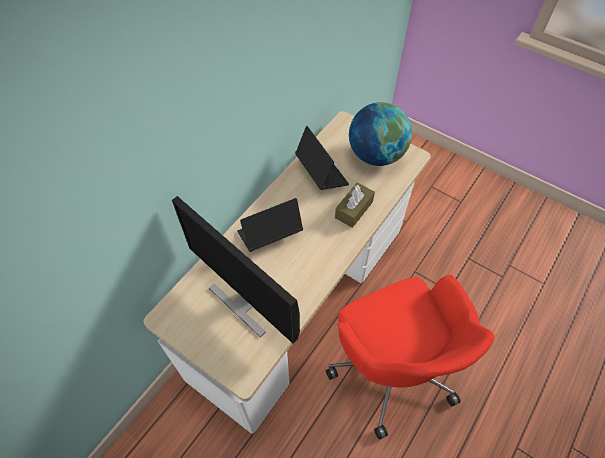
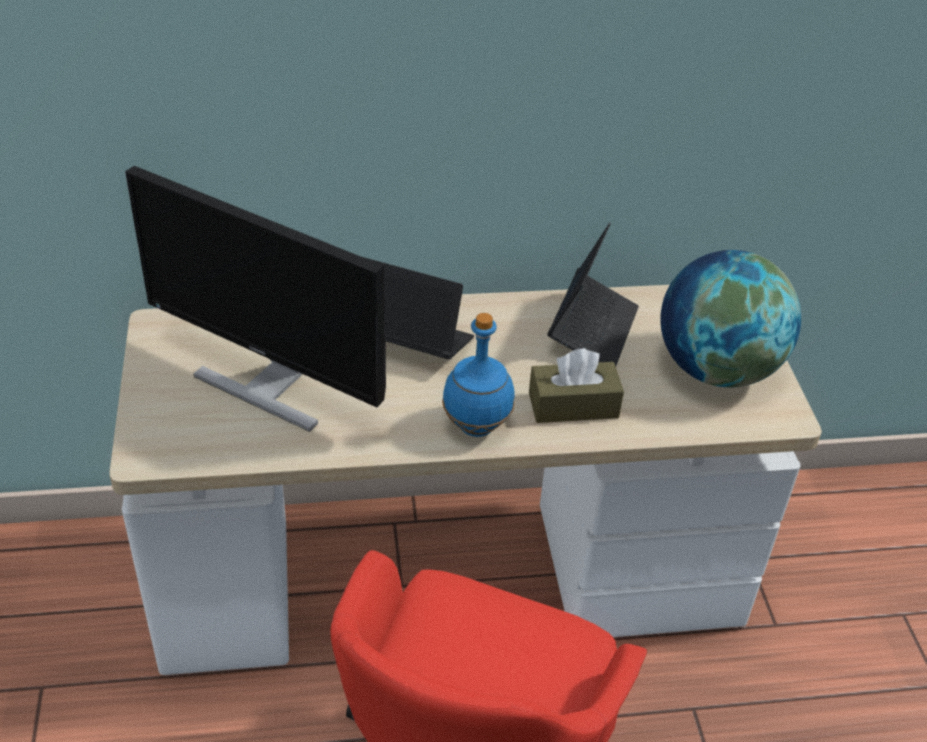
camera: 45 degrees right, 15 degrees down
monitor [172,196,300,344] -> monitor turned 60 degrees counterclockwise [125,166,386,432]
none -> blue bottle [442,313,515,437]

